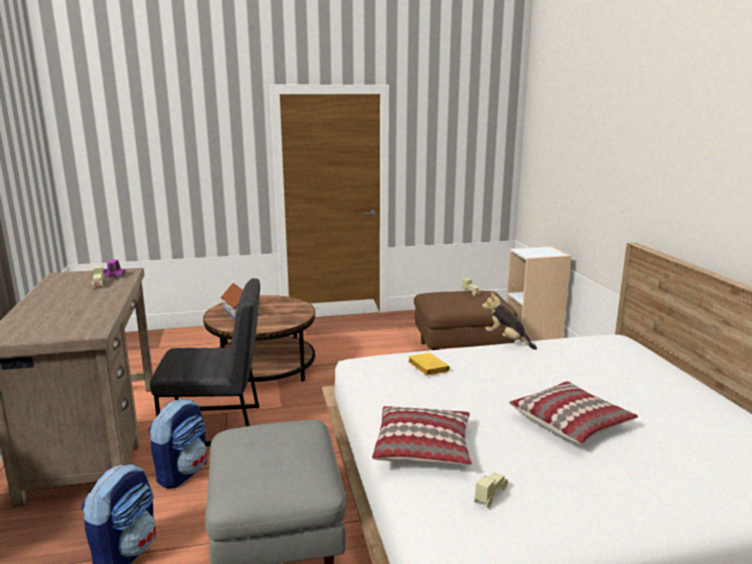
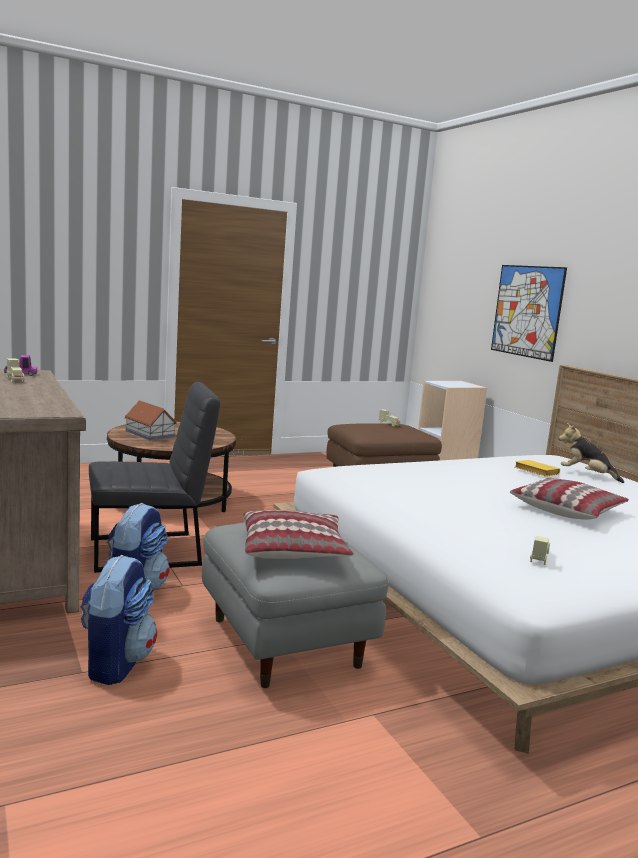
camera: 15 degrees left, 5 degrees down
pillow [372,406,472,465] -> pillow moved to [243,510,354,559]
yellow book [408,353,450,376] -> yellow book moved to [515,460,560,476]
plush toy [482,292,537,350] -> plush toy moved to [559,423,624,483]
none -> picture [491,265,567,362]

